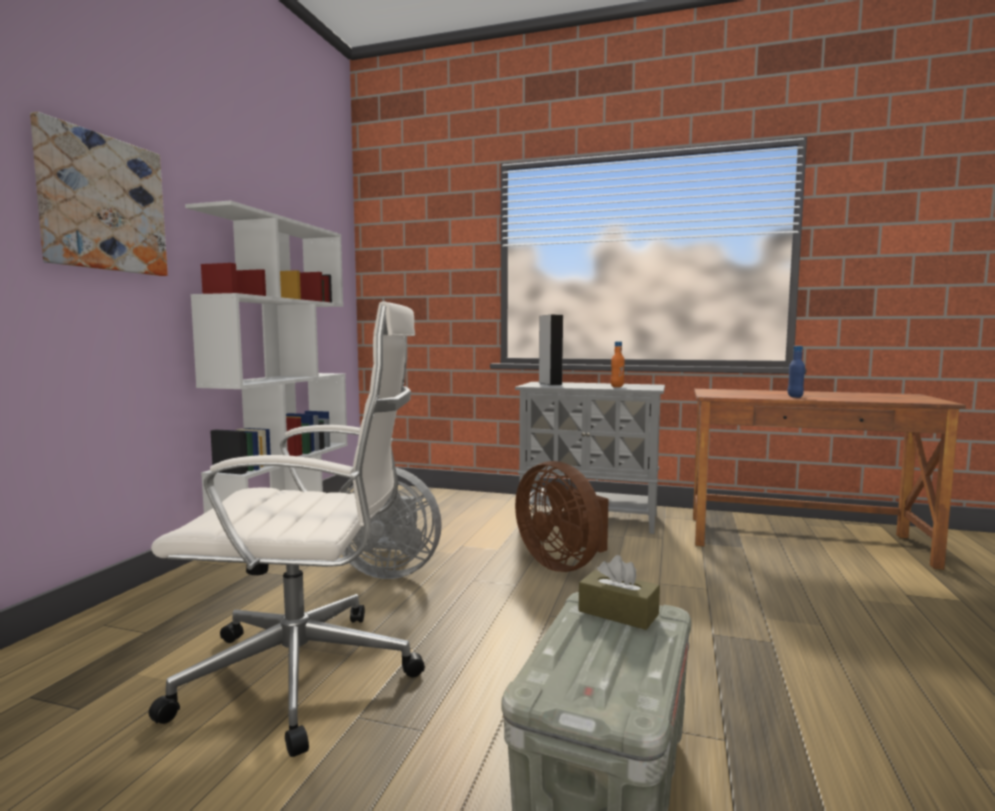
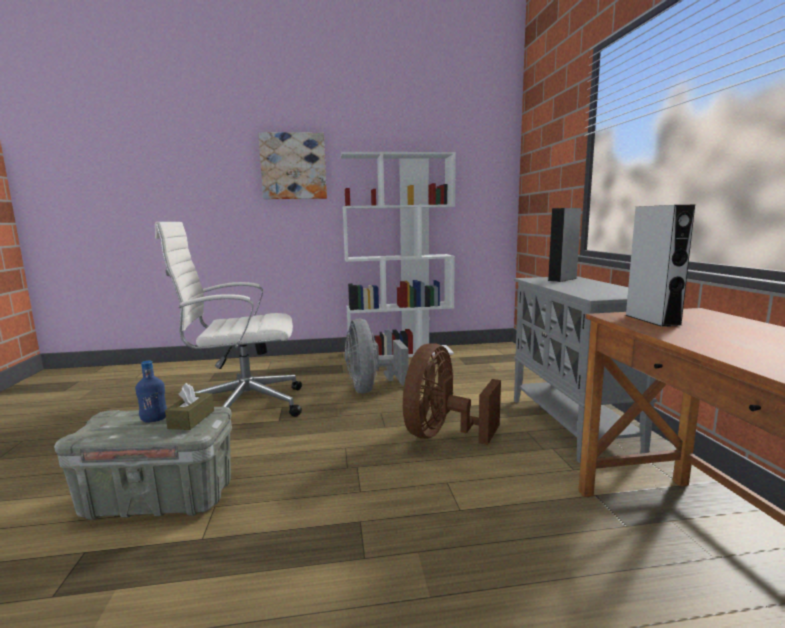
camera: 65 degrees right, 5 degrees up
white office chair [149,301,425,757] -> white office chair turned 105 degrees clockwise [155,222,302,417]
orange bottle [611,341,625,387] -> none
blue bottle [788,346,805,398] -> blue bottle moved to [135,361,167,422]
none -> grey speaker [625,205,695,327]

